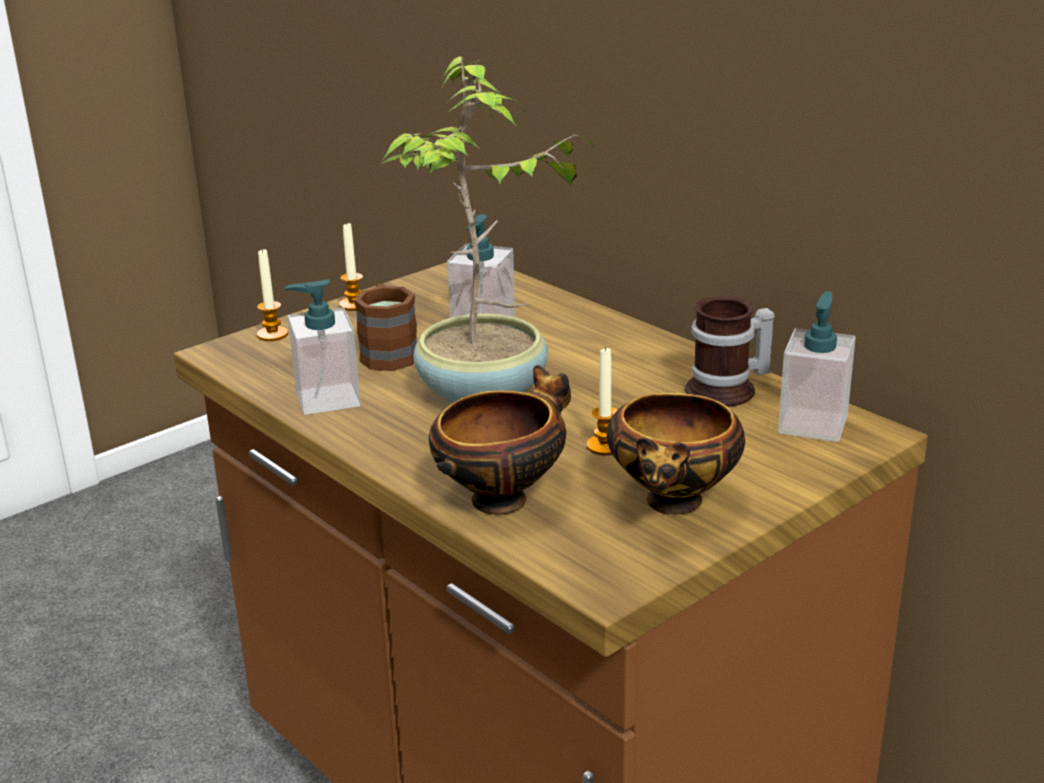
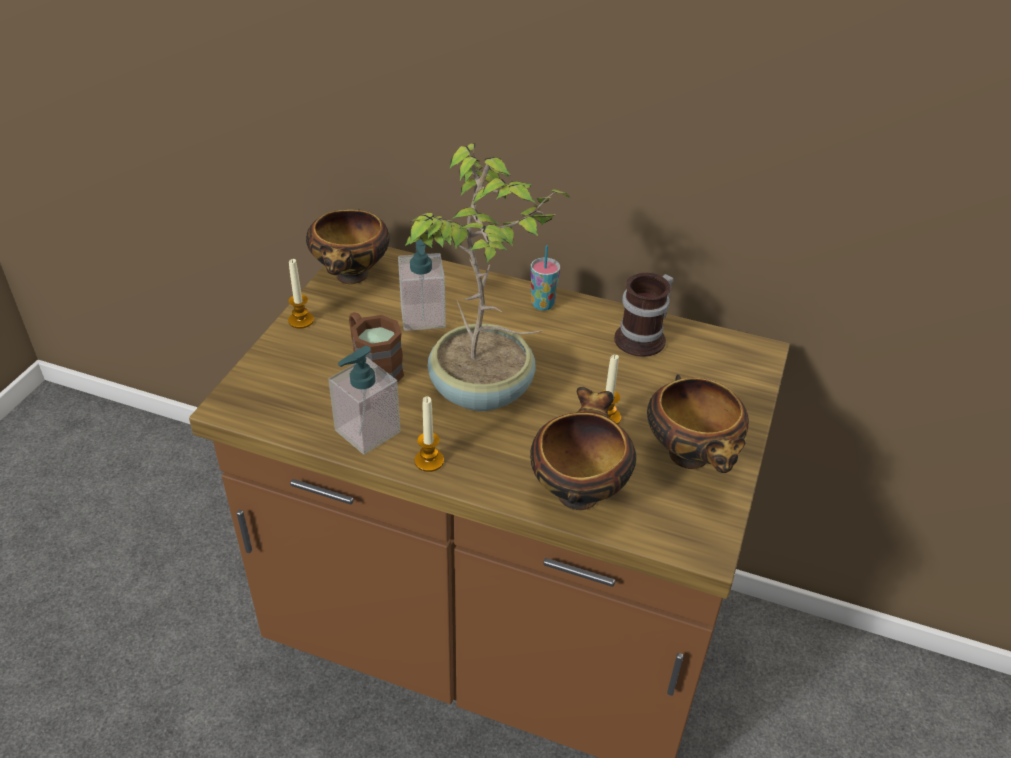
camera: 30 degrees left, 15 degrees up
candle [257,248,288,341] -> candle moved to [415,396,444,472]
soap dispenser [778,291,856,442] -> none
none -> bowl [306,209,389,284]
none -> cup [531,245,560,311]

